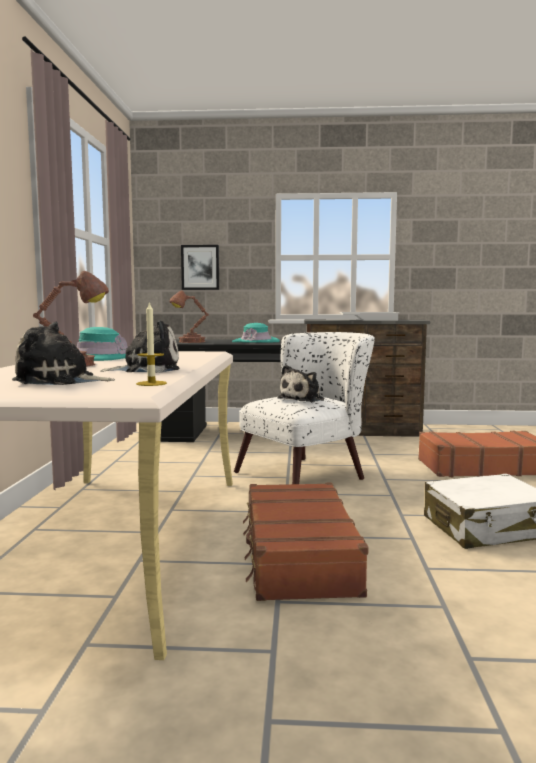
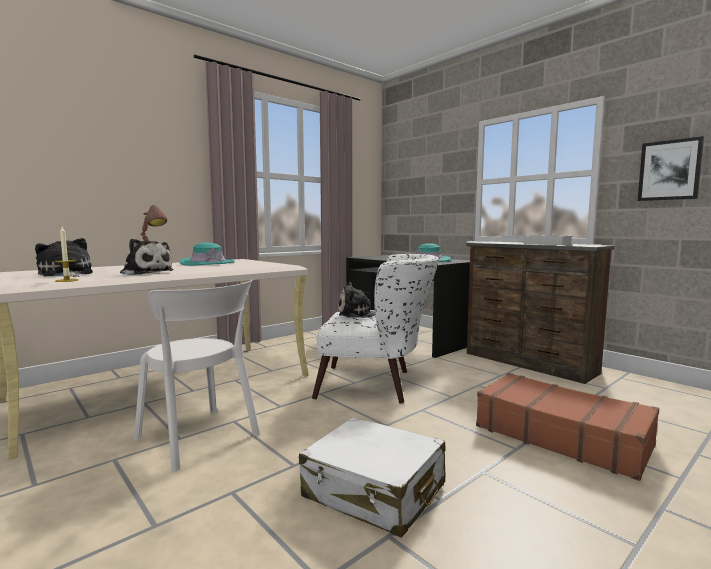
camera: 45 degrees right, 0 degrees up
brown table lamp [170,290,209,343] -> none
picture [181,245,219,290] -> picture moved to [638,136,704,201]
brown suitcase [243,483,369,601] -> white chair [134,280,260,472]

